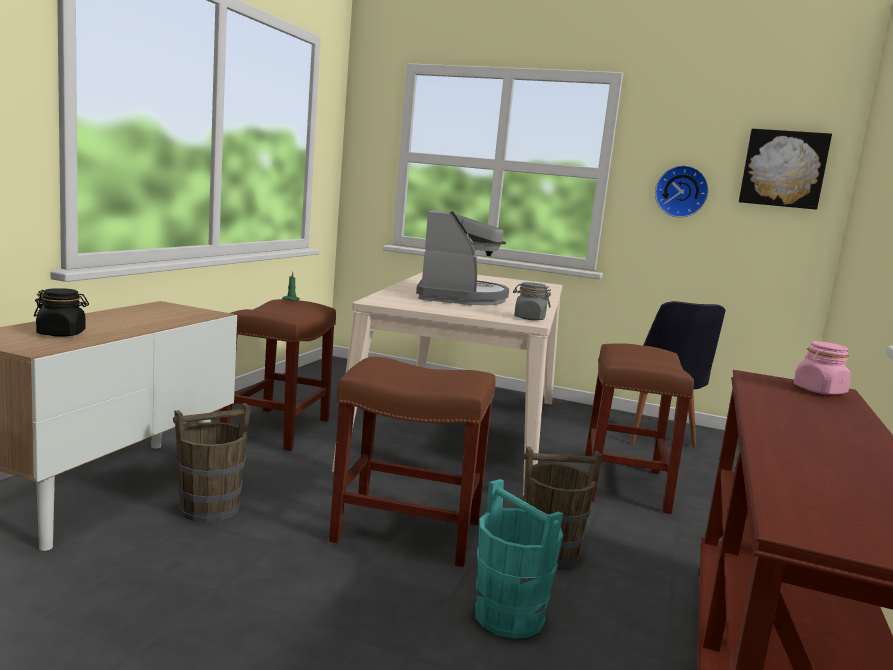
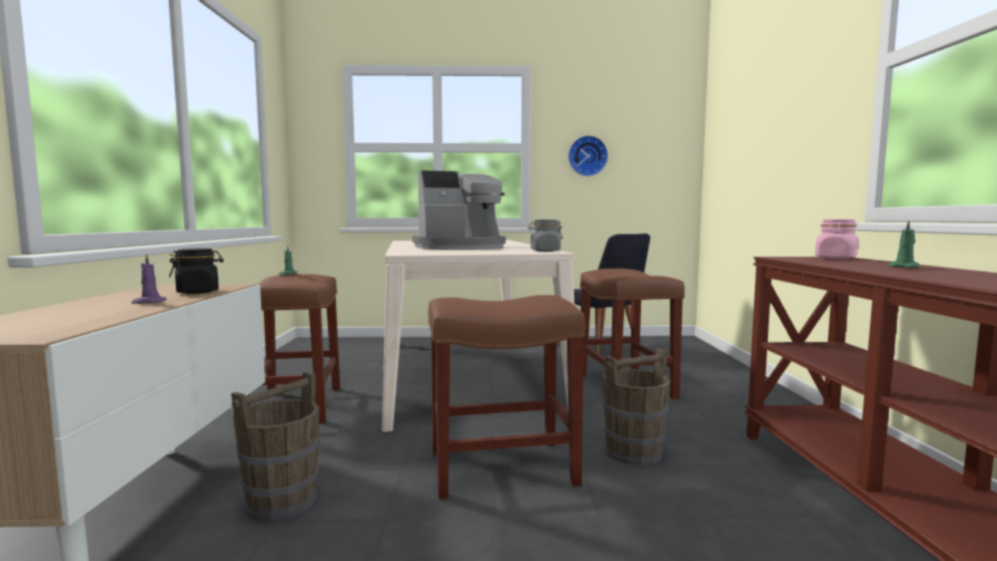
camera: 20 degrees left, 5 degrees down
black jar [34,288,89,337] -> black jar moved to [169,248,224,294]
coffee machine [416,209,509,305] -> coffee machine turned 90 degrees clockwise [412,170,506,250]
turquoise bucket [475,479,563,638] -> none
picture [739,129,832,209] -> none
none -> purple candle [131,254,167,304]
none -> green candle [888,220,921,268]

